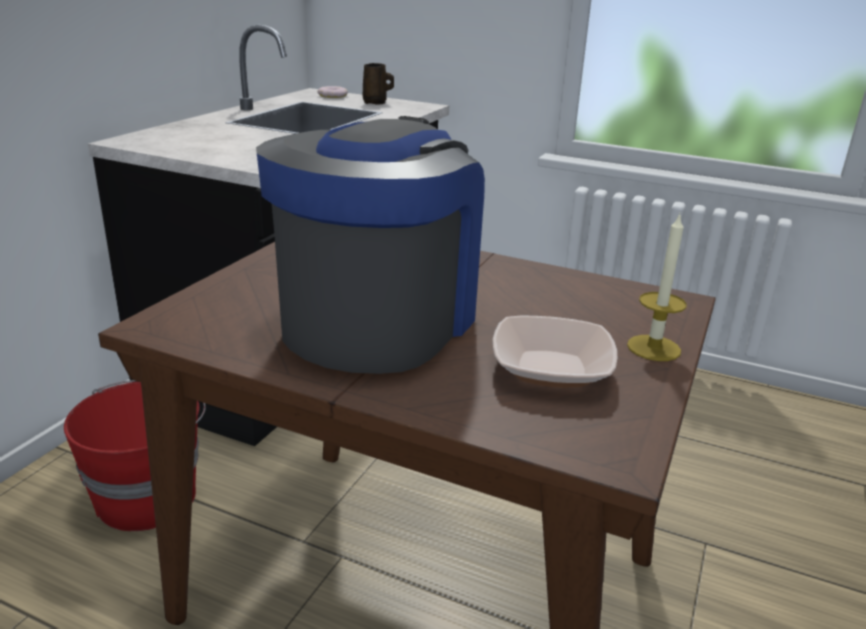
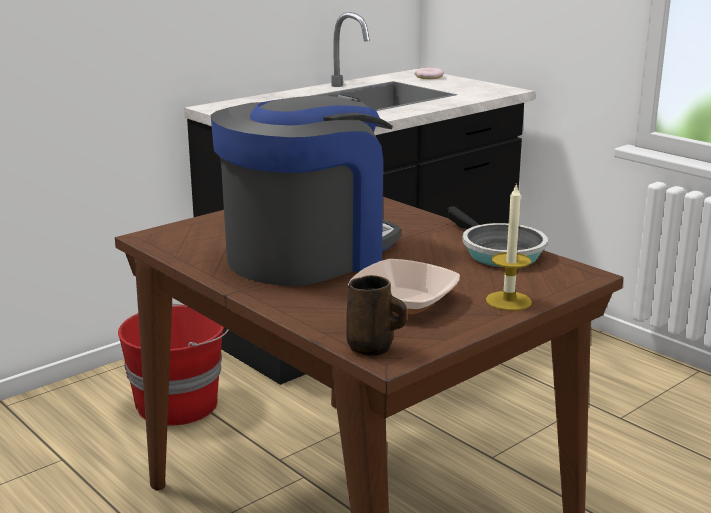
camera: 25 degrees right, 5 degrees down
brown mug [363,63,394,105] -> brown mug moved to [346,275,407,356]
none -> frying pan [447,206,548,267]

